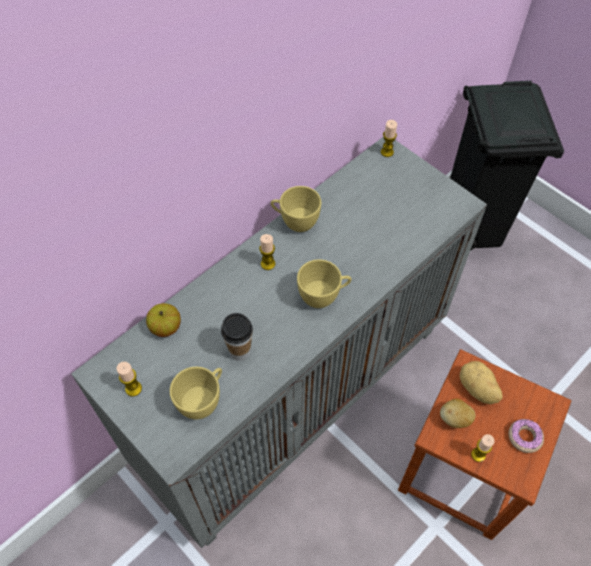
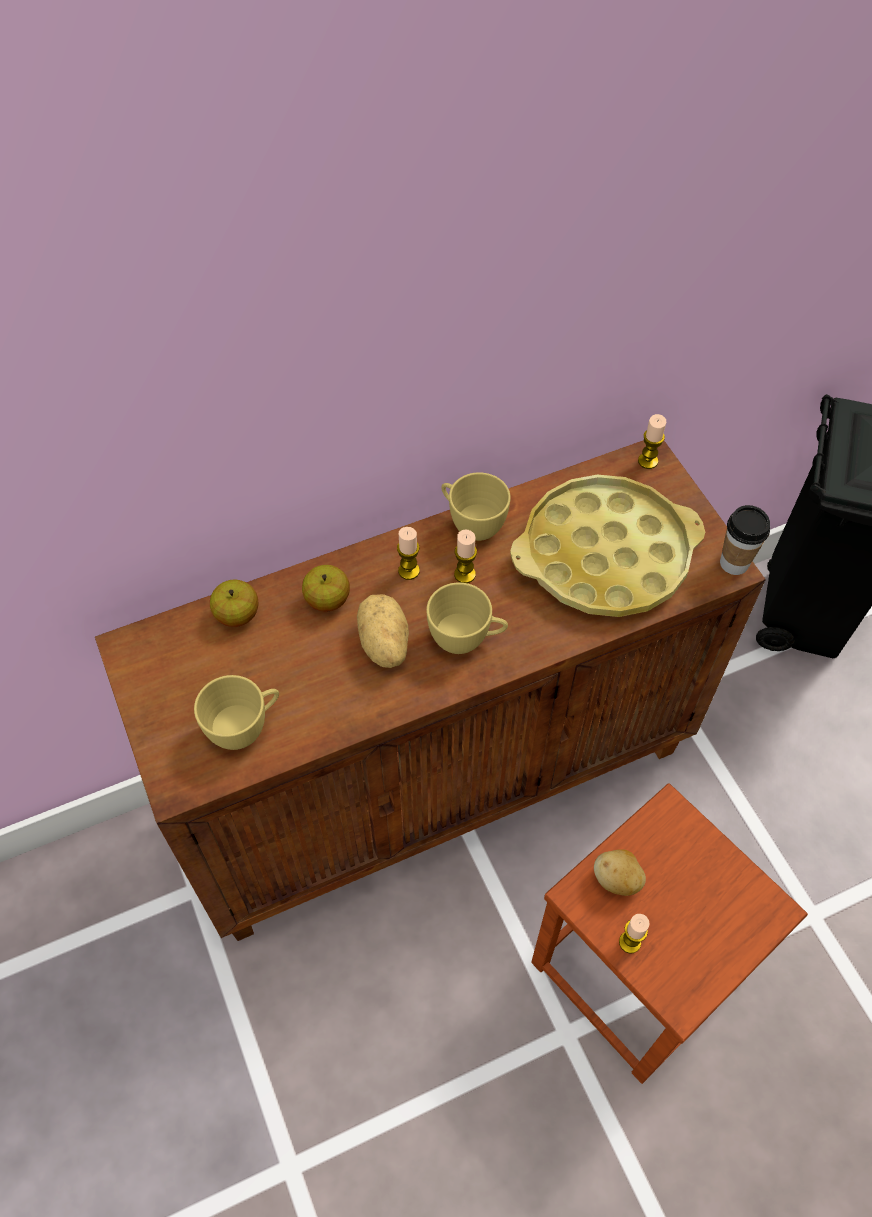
camera: 20 degrees right, 0 degrees up
grey cabinet [71,137,487,548] -> brown cabinet [95,440,766,941]
candle [116,362,142,397] -> candle moved to [454,530,477,583]
cup [221,313,253,361] -> cup moved to [720,505,770,575]
potato [460,361,503,404] -> potato moved to [357,594,409,668]
donut [509,419,544,453] -> none
none -> apple [302,565,350,612]
none -> yellow tray [510,474,705,617]

